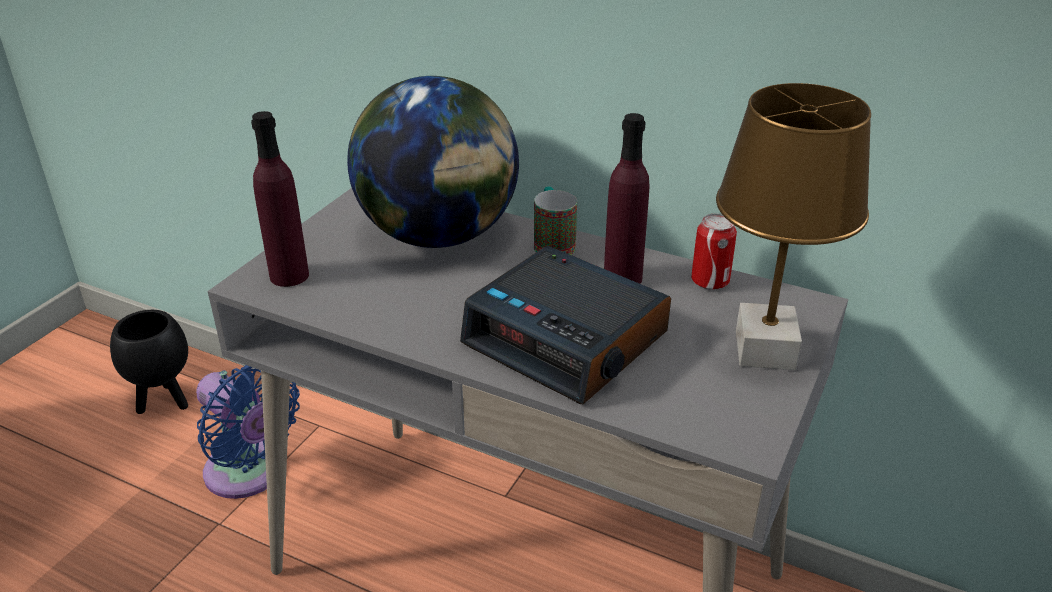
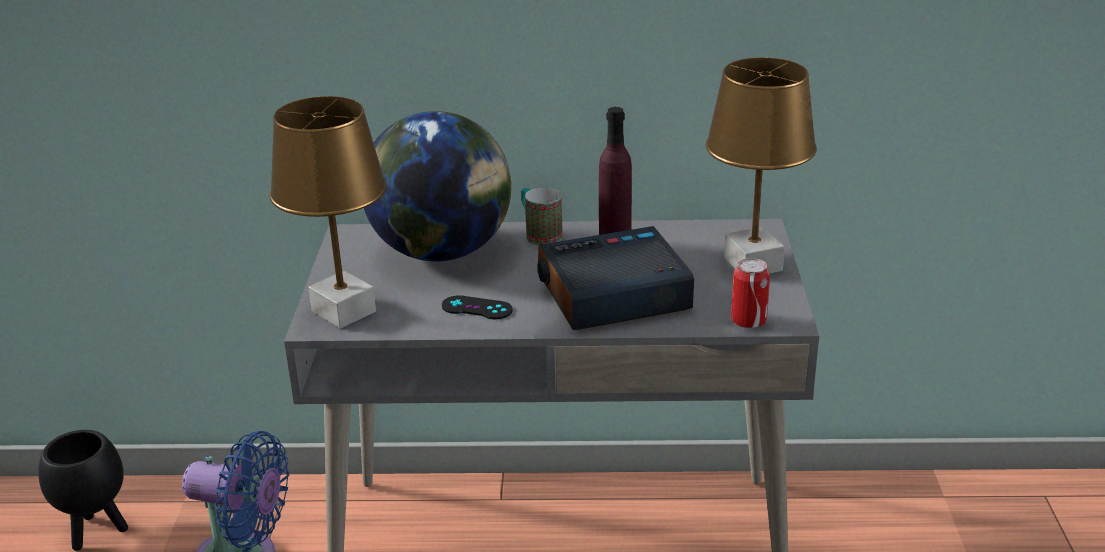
camera: 25 degrees left, 5 degrees down
purple bottle [251,111,309,287] -> brown table lamp [270,96,387,329]
alarm clock [460,246,671,404] -> alarm clock turned 150 degrees clockwise [537,226,694,330]
can [691,214,737,290] -> can moved to [731,258,770,328]
none -> black game controller [442,295,513,319]

